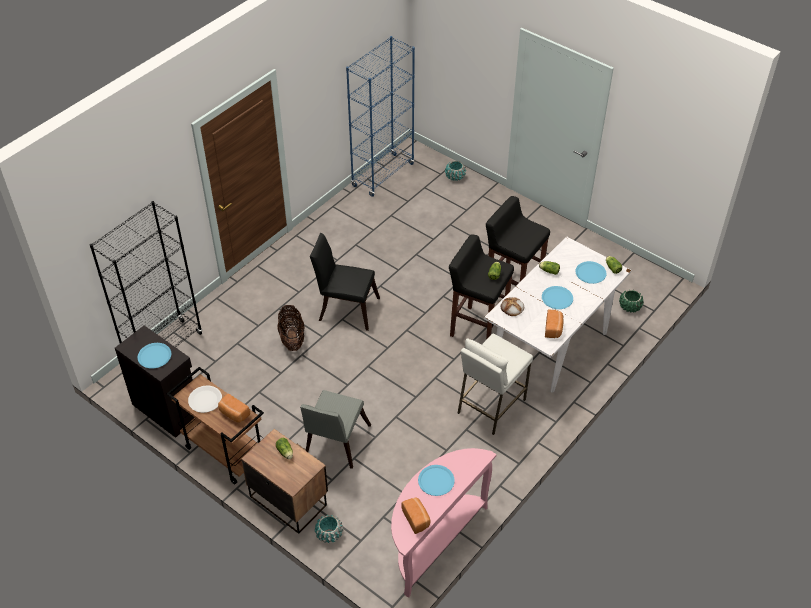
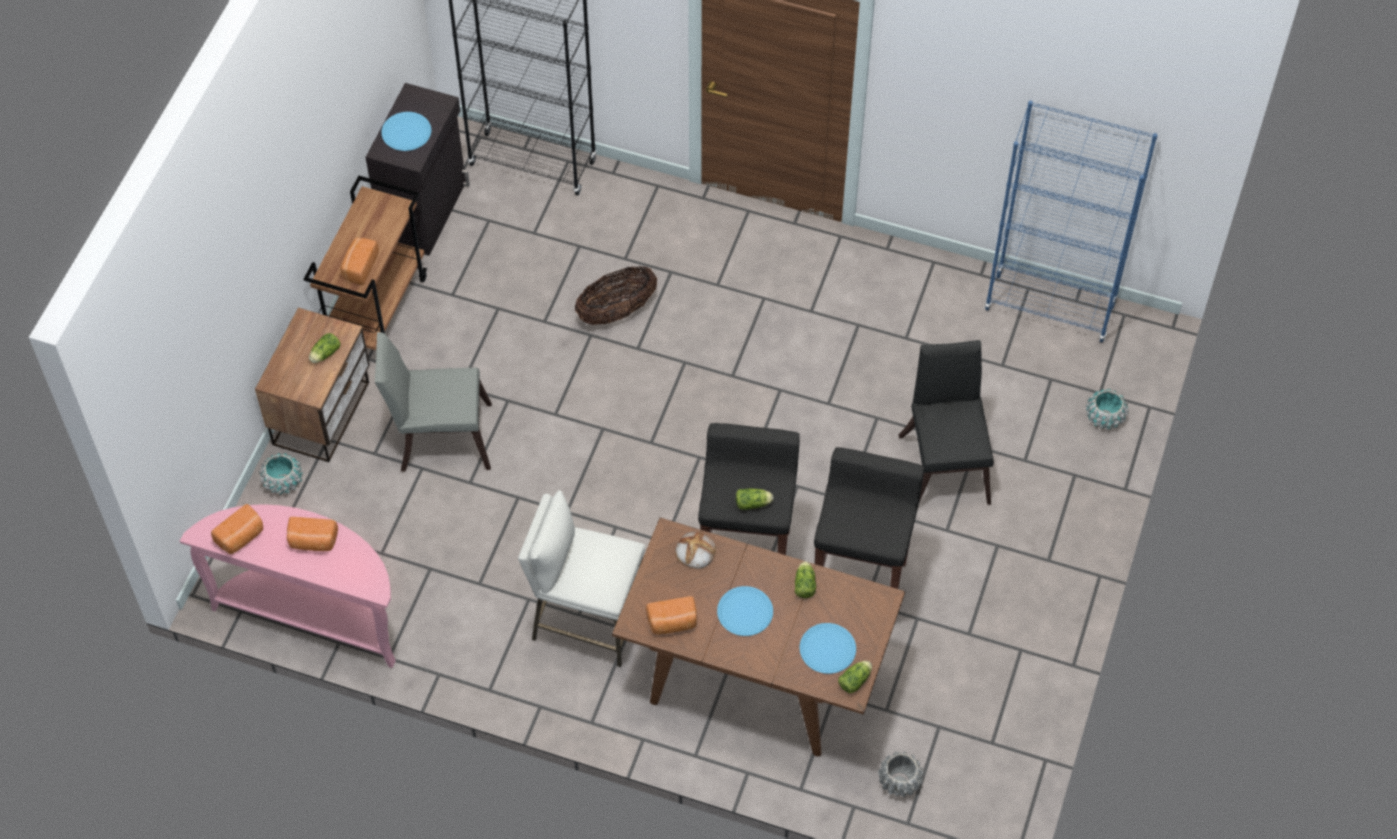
camera: 70 degrees right, 10 degrees up
white plate [188,385,222,413] -> none
black chair [310,233,380,331] -> black chair moved to [899,340,994,505]
blue plate [418,465,455,496] -> bread [287,517,338,551]
white dining table [484,236,632,393] -> brown dining table [612,518,905,756]
green planter [619,290,644,313] -> grey planter [878,752,924,797]

